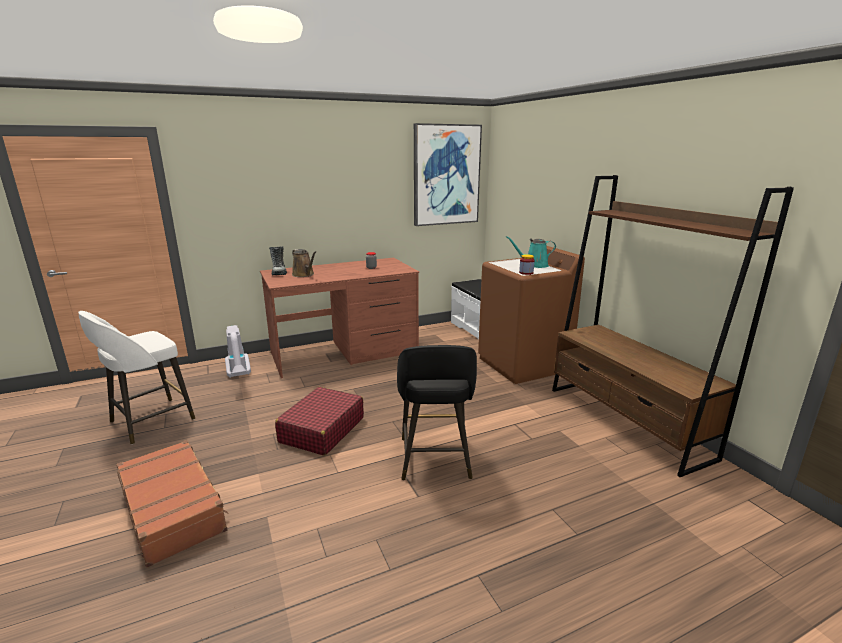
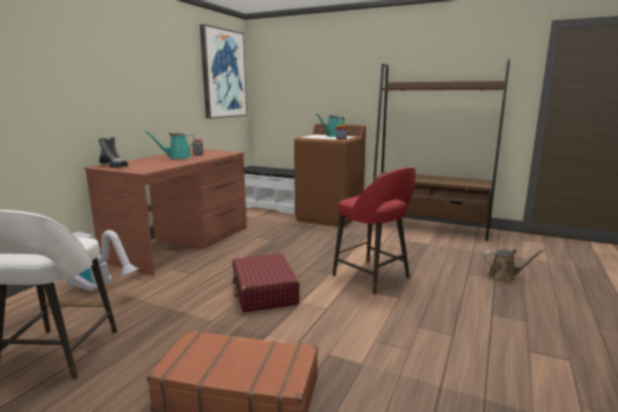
camera: 40 degrees left, 5 degrees down
brown watering can [292,249,316,277] -> brown watering can moved to [484,249,545,282]
black stool [397,345,477,480] -> red stool [332,167,416,294]
none -> turquoise watering can [145,131,195,159]

